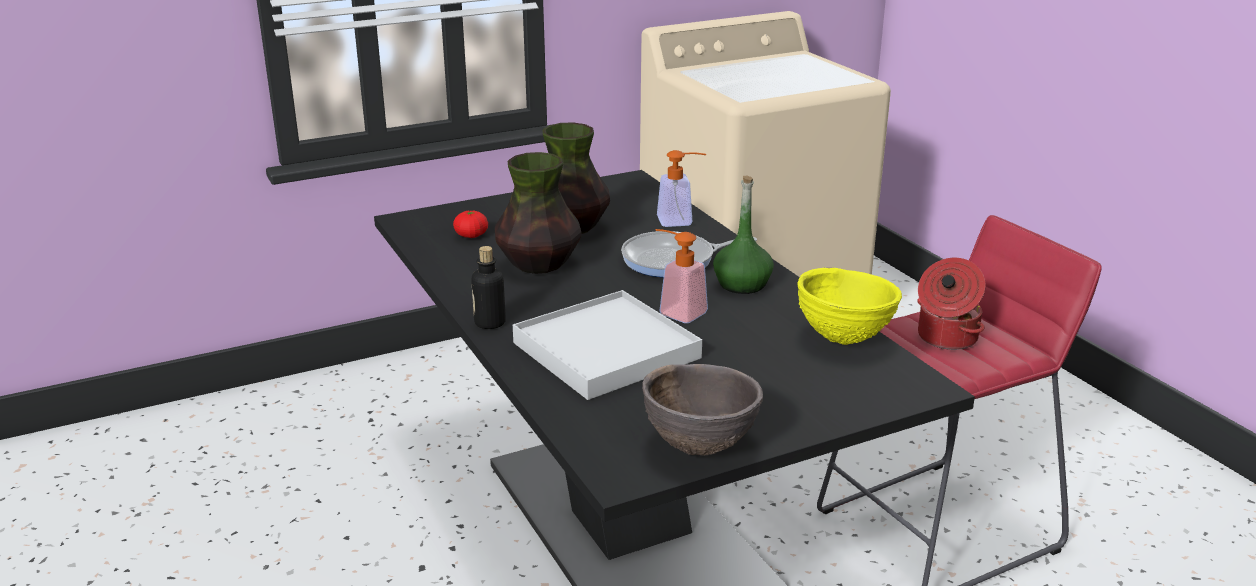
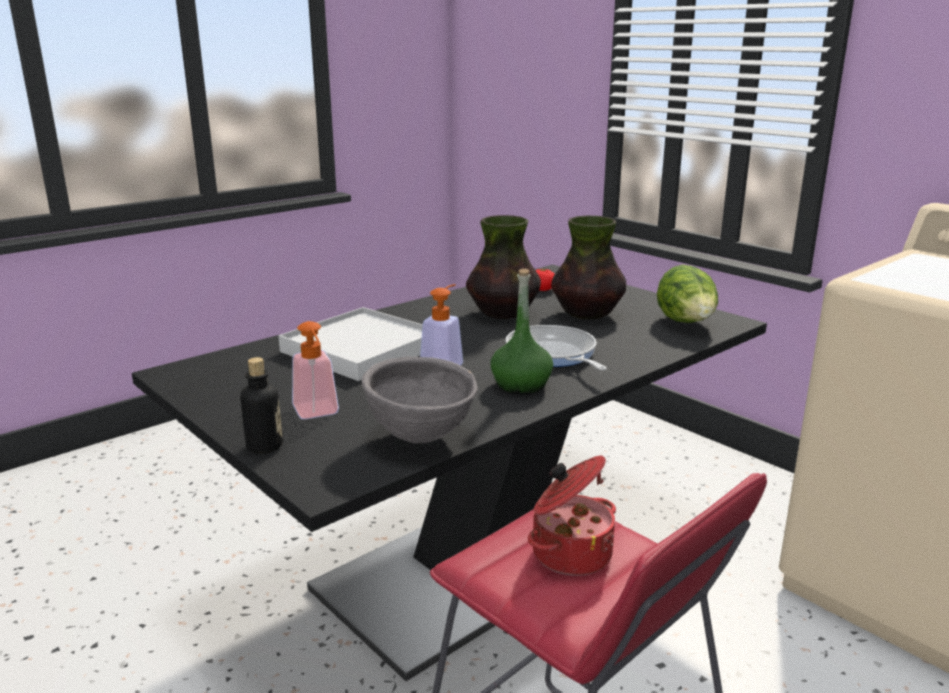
camera: 75 degrees right, 5 degrees down
bottle [472,246,506,329] -> bottle moved to [240,357,283,454]
brown bowl [642,364,763,456] -> none
soap dispenser [657,150,706,227] -> soap dispenser moved to [292,321,339,419]
yellow bowl [798,268,902,345] -> grey bowl [362,356,478,443]
none -> lettuce [657,265,718,323]

